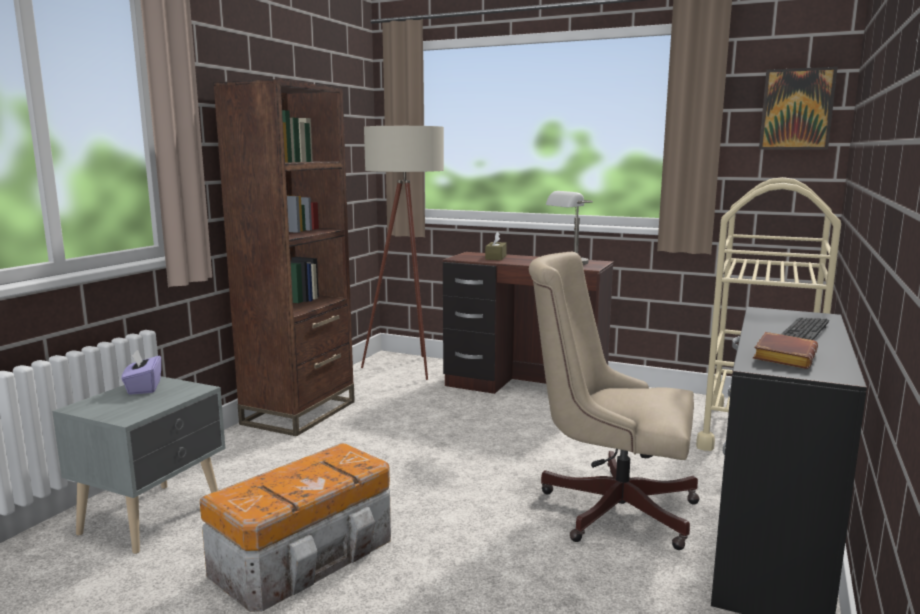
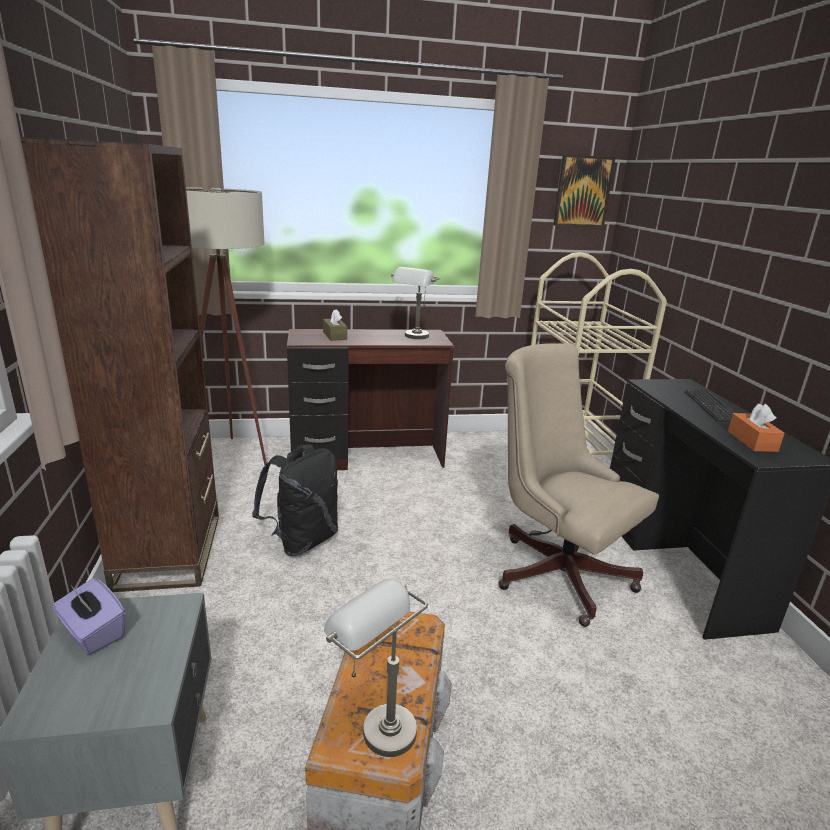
camera: 35 degrees left, 10 degrees up
beige office chair [529,252,700,550] -> beige office chair turned 60 degrees clockwise [498,343,659,627]
brown book [753,332,818,369] -> orange tissue box [728,404,785,452]
none -> black backpack [252,445,338,556]
none -> grey table lamp [324,579,428,757]

